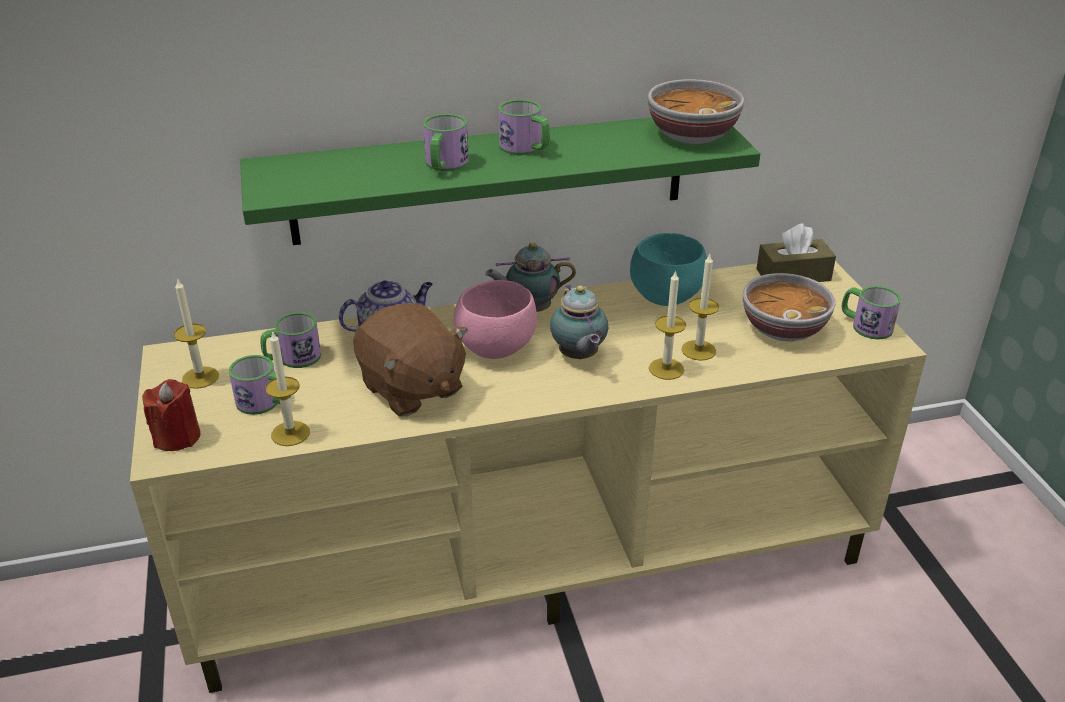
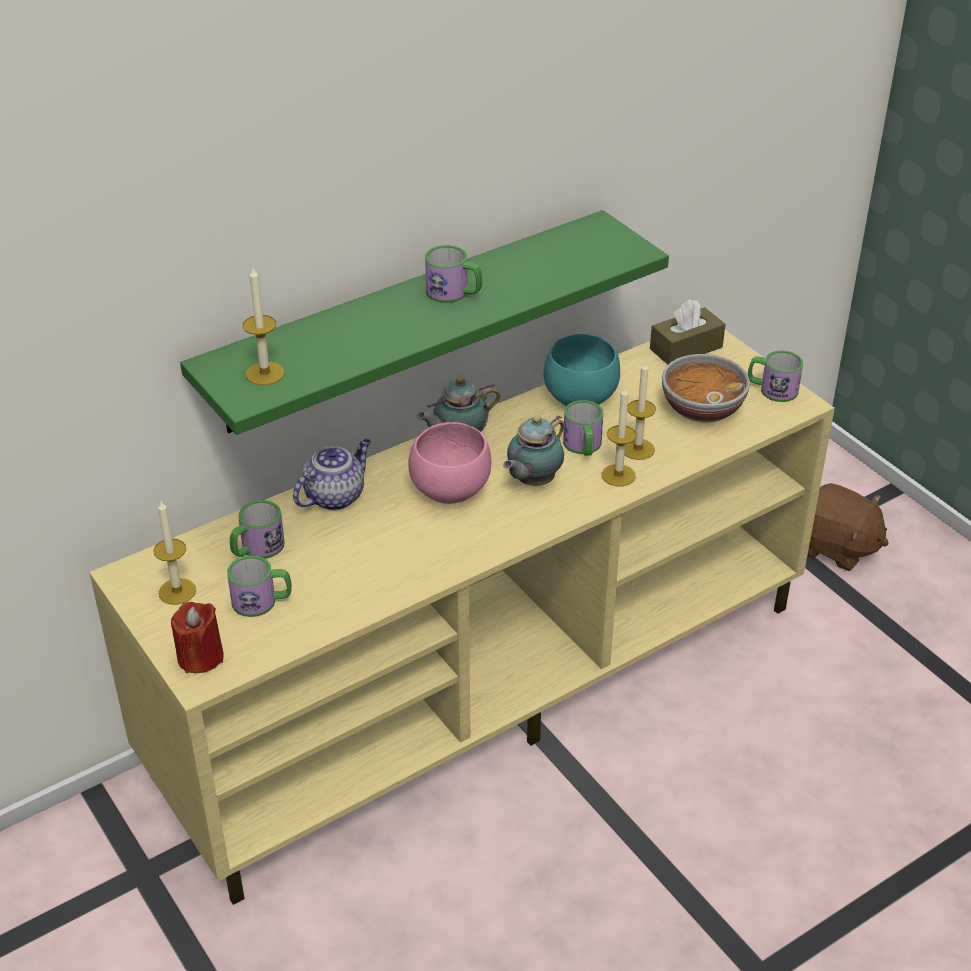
camera: 20 degrees left, 5 degrees up
candle [265,330,310,446] -> candle moved to [243,268,284,385]
brown plush toy [353,304,468,417] -> brown plush toy moved to [807,483,889,571]
mug [423,114,469,172] -> mug moved to [563,400,603,456]
teapot [550,285,608,359] -> teapot turned 75 degrees clockwise [503,415,564,486]
bowl [648,79,744,144] -> none

